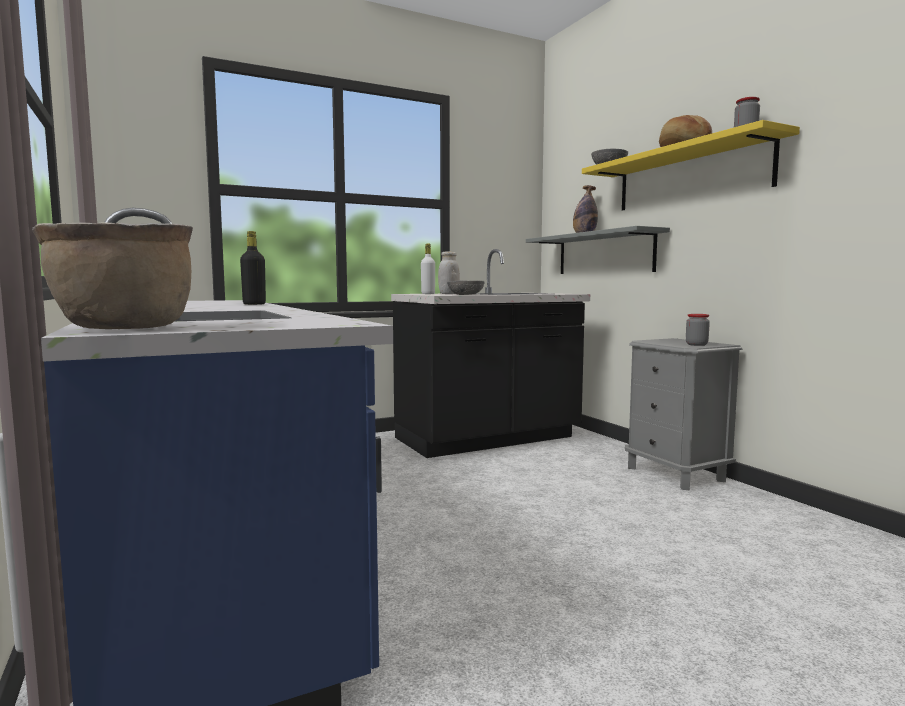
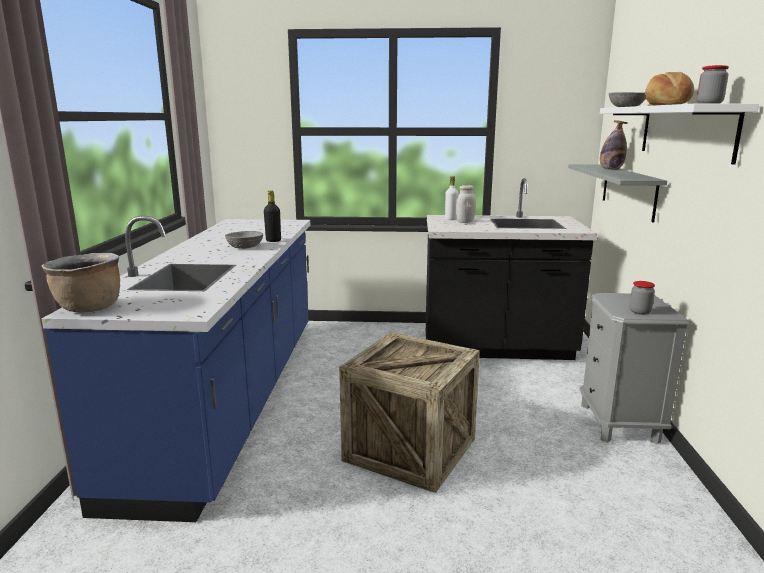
camera: 30 degrees right, 10 degrees up
grey bowl [447,280,485,295] -> grey bowl moved to [225,231,263,249]
yellow shelf [582,120,800,210] -> white shelf [600,103,759,164]
none -> crate [339,332,480,493]

